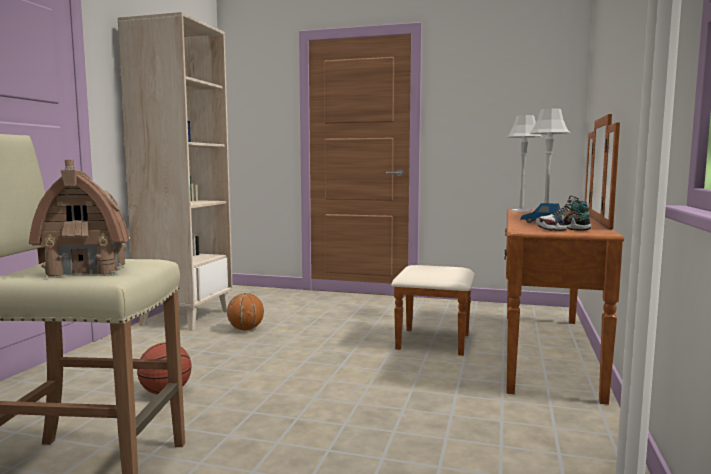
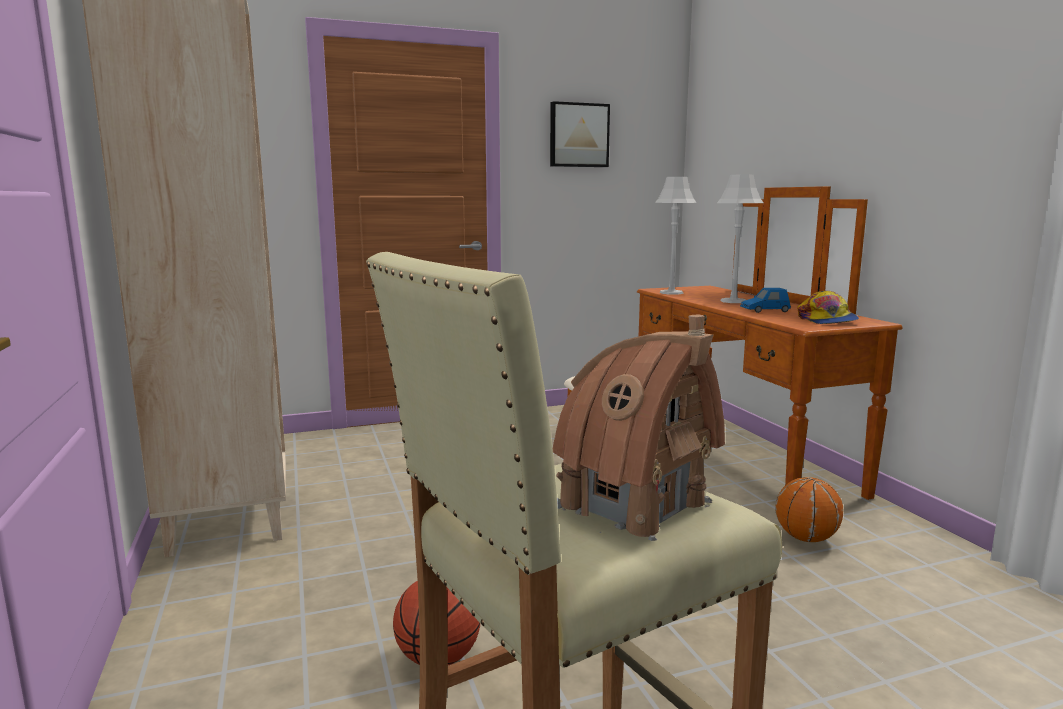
camera: 35 degrees left, 5 degrees up
basketball [227,293,264,330] -> basketball moved to [775,477,843,542]
shoe [536,196,591,231] -> cap [797,291,859,324]
none -> picture [550,101,610,167]

